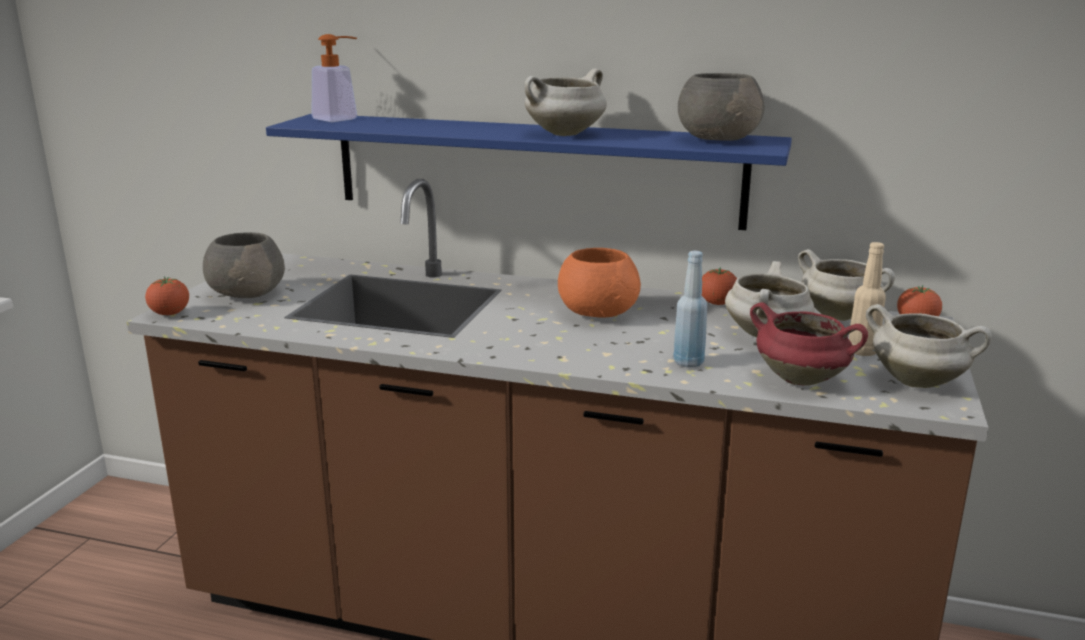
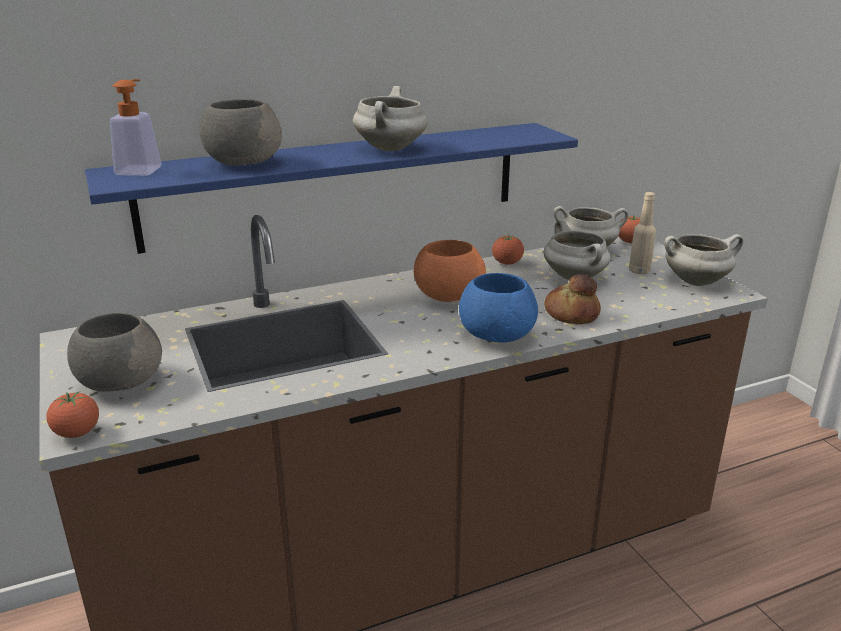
camera: 40 degrees left, 5 degrees up
blue bottle [673,251,707,368] -> bread [544,274,601,324]
grey bowl [678,73,765,141] -> grey bowl moved to [199,99,282,166]
red cooking pot [750,302,868,386] -> none
none -> blue bowl [459,273,538,343]

